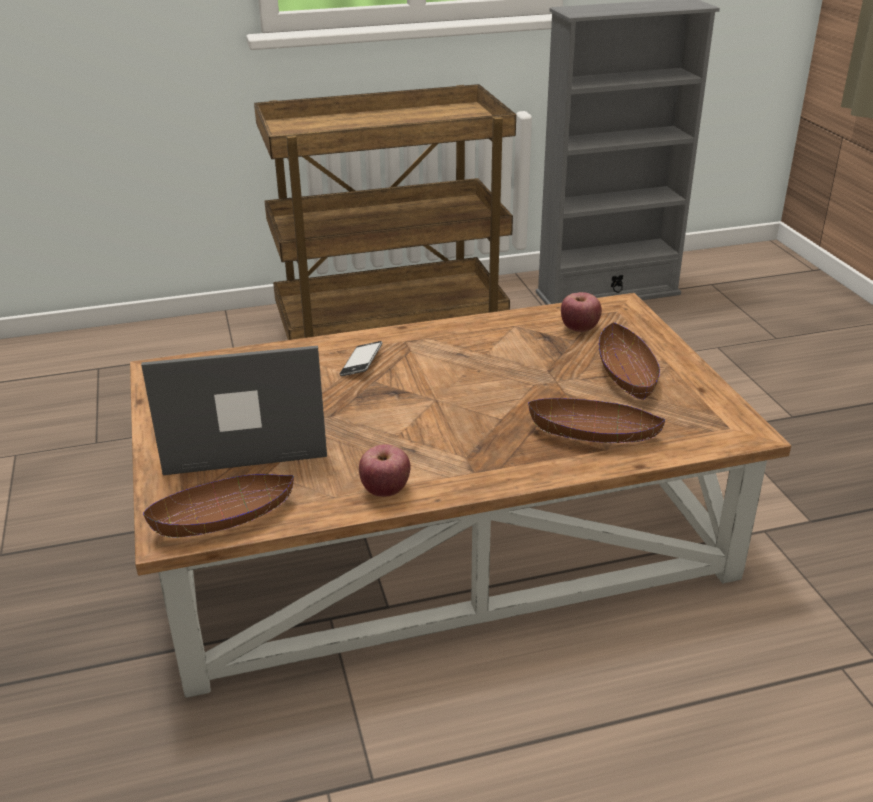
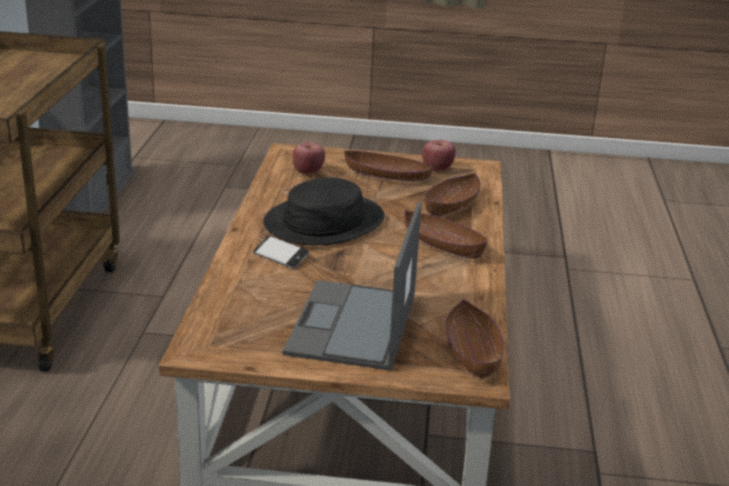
camera: 70 degrees left, 5 degrees down
apple [359,444,411,497] -> apple moved to [422,140,456,171]
none -> black hat [263,177,384,245]
none -> brown bowl [404,210,488,259]

